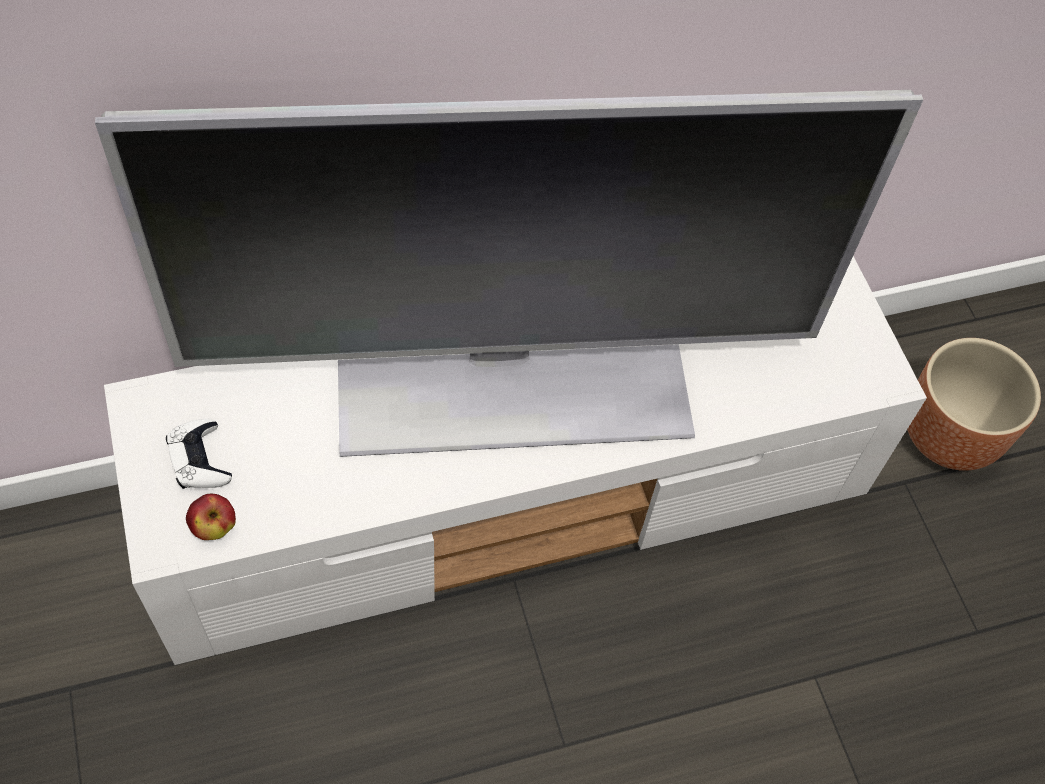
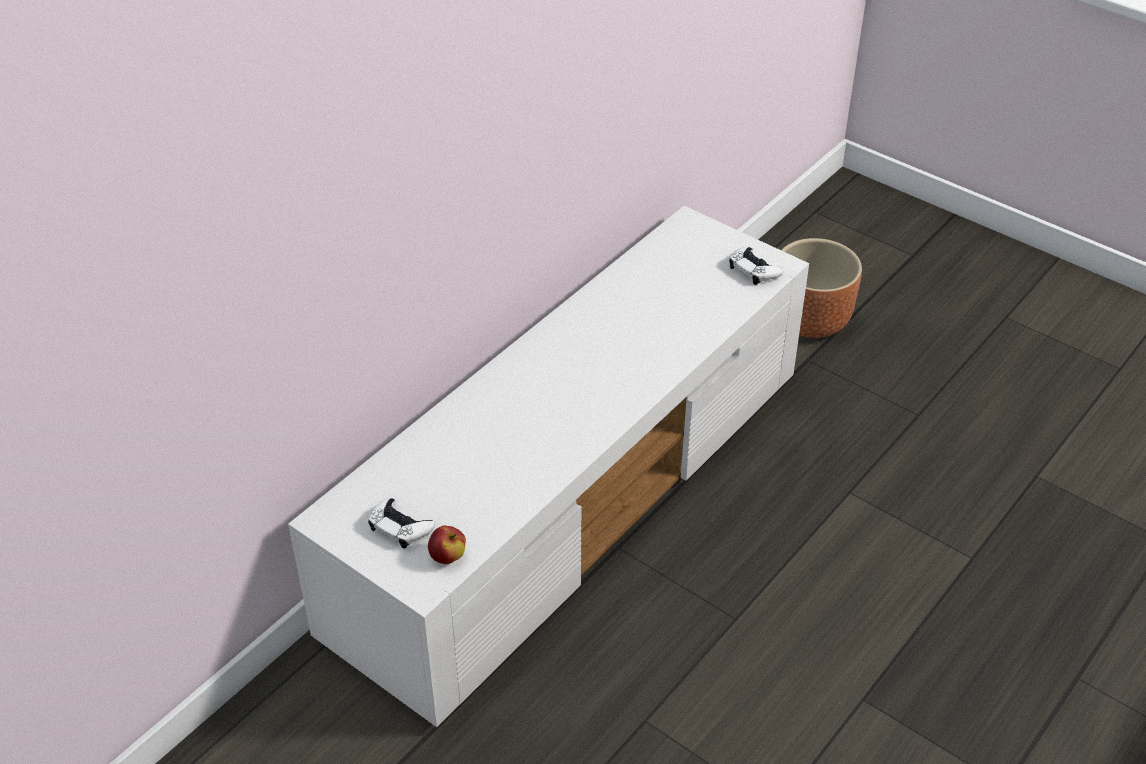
camera: 30 degrees left, 15 degrees down
television [95,90,923,457] -> none
none -> white game controller [729,247,783,285]

